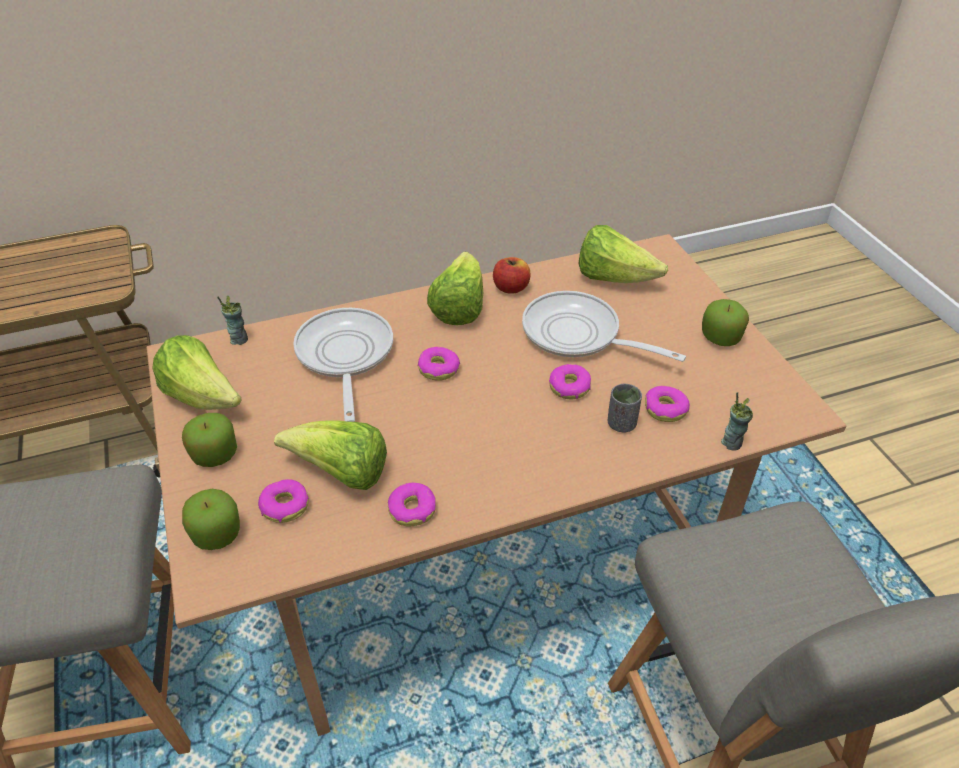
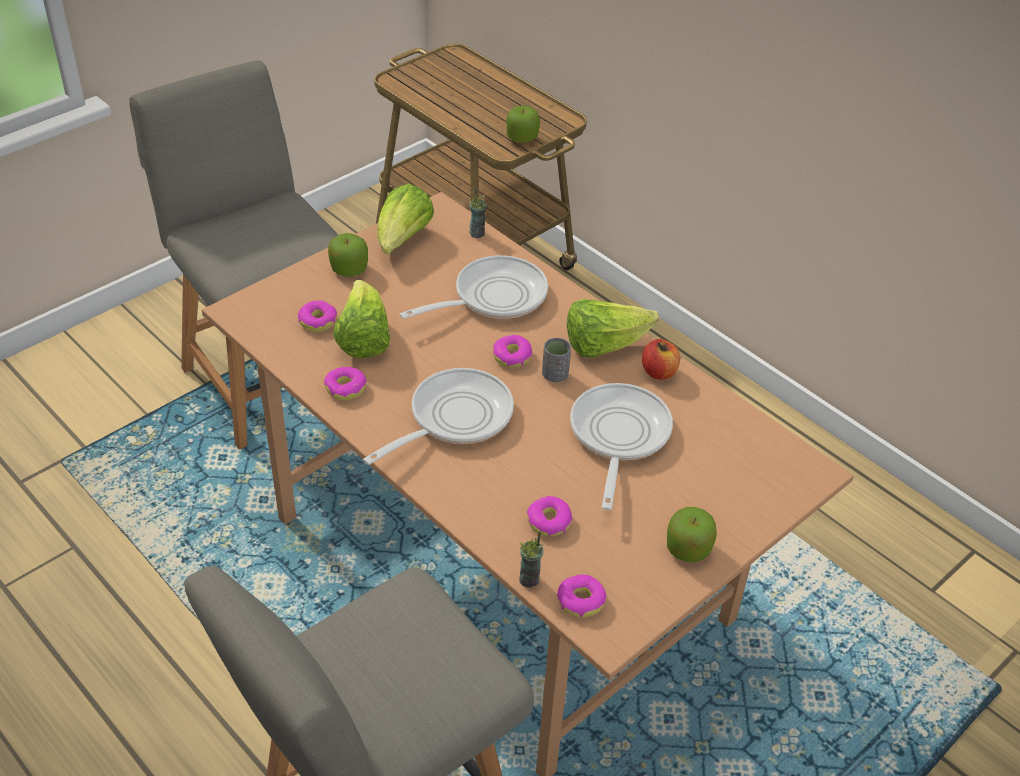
camera: 65 degrees right, 0 degrees up
apple [182,489,240,550] -> apple moved to [507,105,540,142]
donut [549,364,591,399] -> donut moved to [557,575,606,617]
lettuce [578,225,668,283] -> none
grey cup [608,384,642,432] -> grey cup moved to [542,338,571,382]
none -> frying pan [363,368,514,465]

